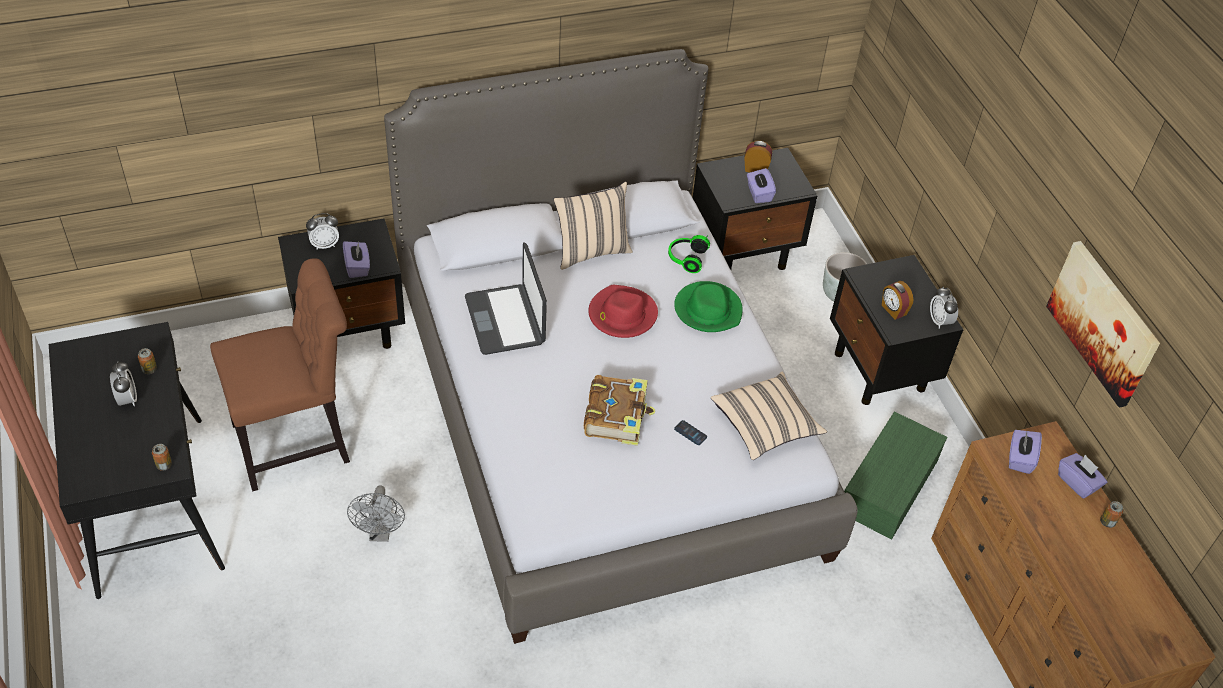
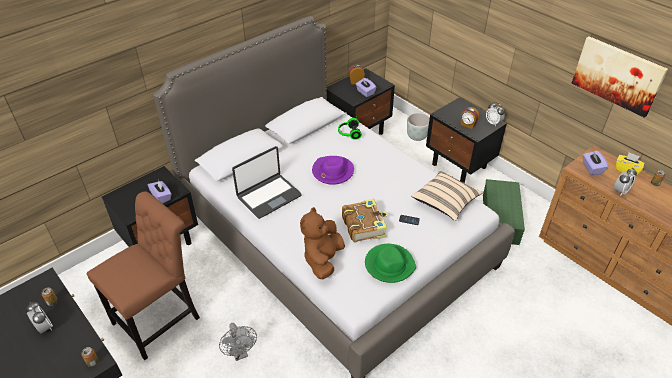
camera: 20 degrees left, 5 degrees down
alarm clock [306,213,339,250] -> alarm clock moved to [614,168,637,196]
laptop [465,243,547,355] -> laptop turned 90 degrees counterclockwise [232,146,302,219]
beige pillow [554,181,633,270] -> none
red hat [588,285,658,338] -> purple hat [312,156,354,185]
green hat [674,281,743,332] -> green hat moved to [365,244,416,283]
purple tissue box [1058,453,1107,498] -> yellow tissue box [616,153,644,177]
none -> brown plush toy [300,207,345,279]

